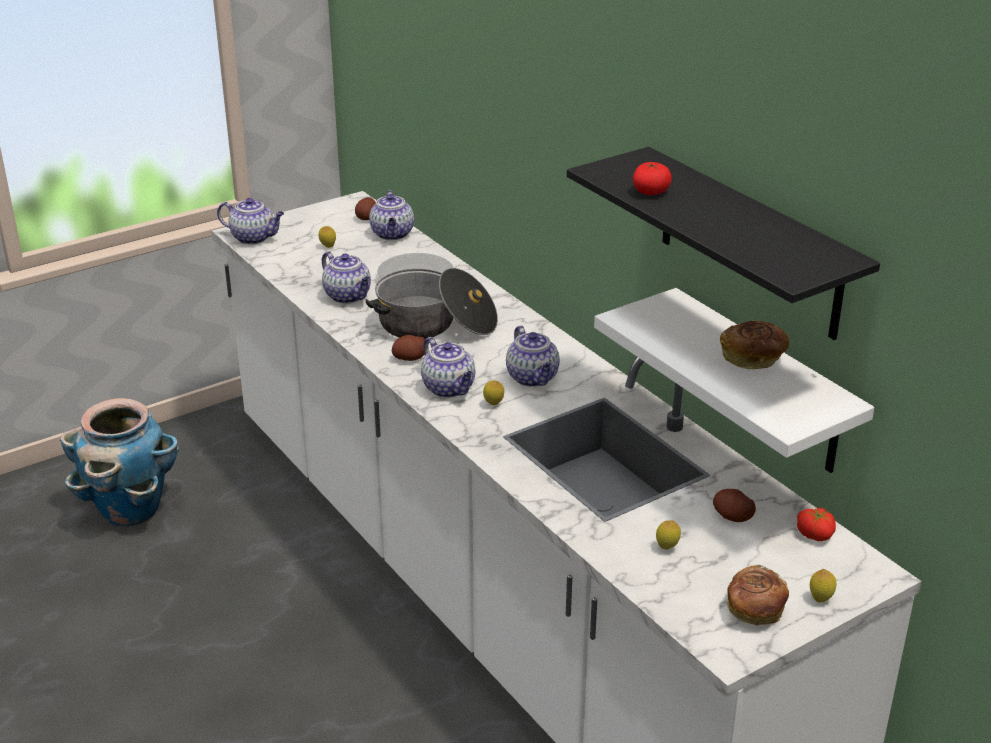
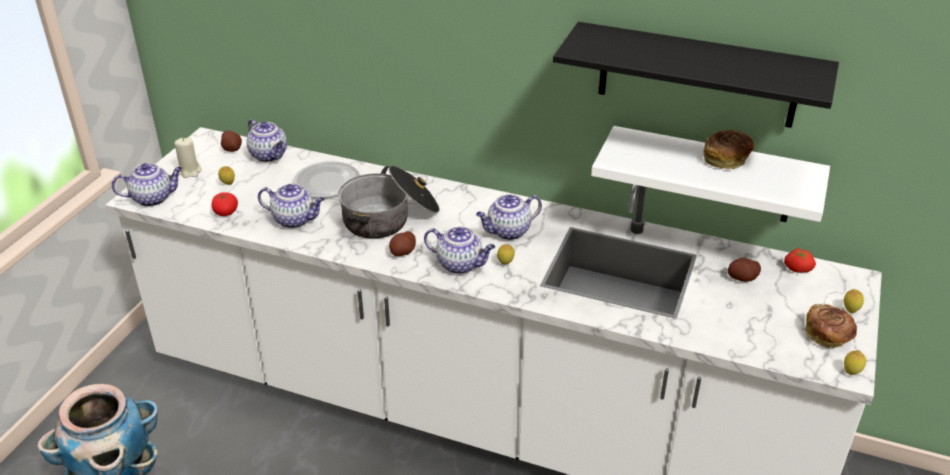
camera: 35 degrees left, 5 degrees up
teapot [506,325,560,387] -> teapot turned 120 degrees clockwise [476,194,542,240]
tomato [633,162,672,195] -> tomato moved to [212,192,238,216]
lemon [656,520,681,550] -> lemon moved to [844,350,866,375]
none -> beige candle [174,137,202,178]

